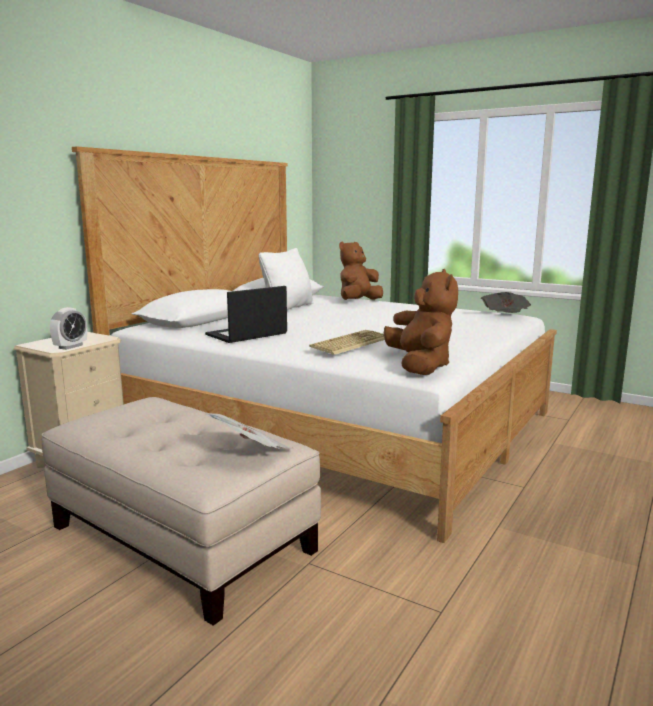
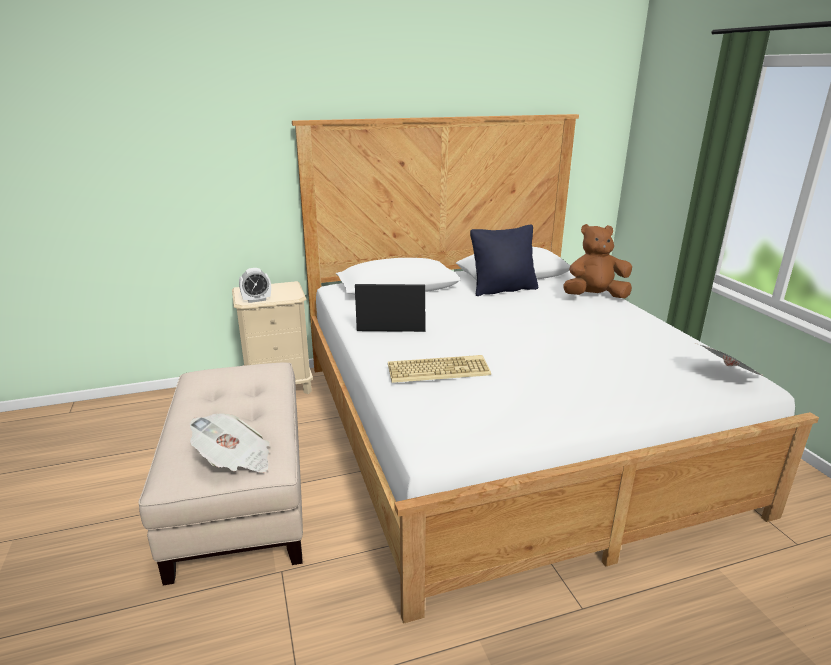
camera: 40 degrees right, 10 degrees up
white pillow [259,248,314,310] -> black pillow [470,224,538,296]
brown plush toy [384,269,458,375] -> none

